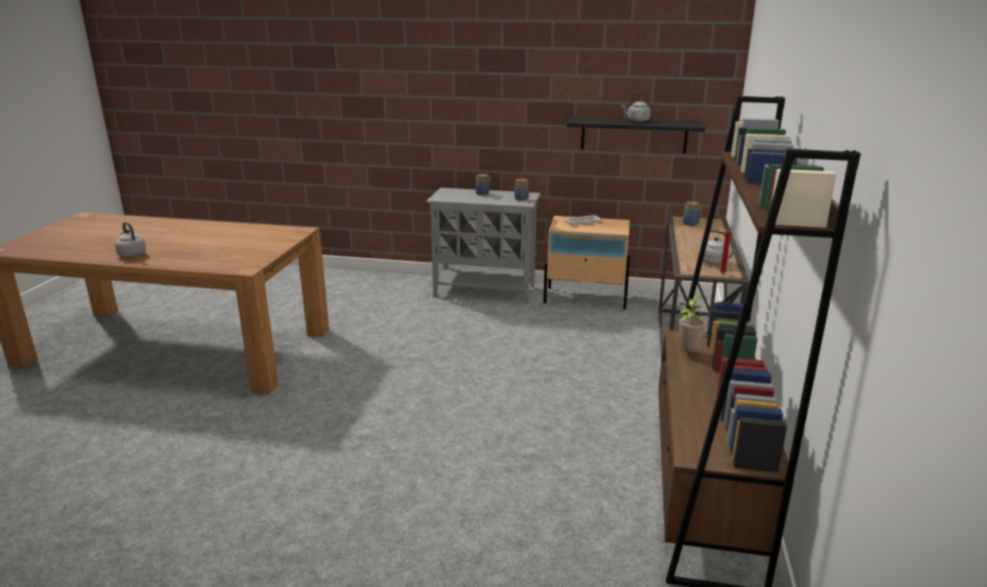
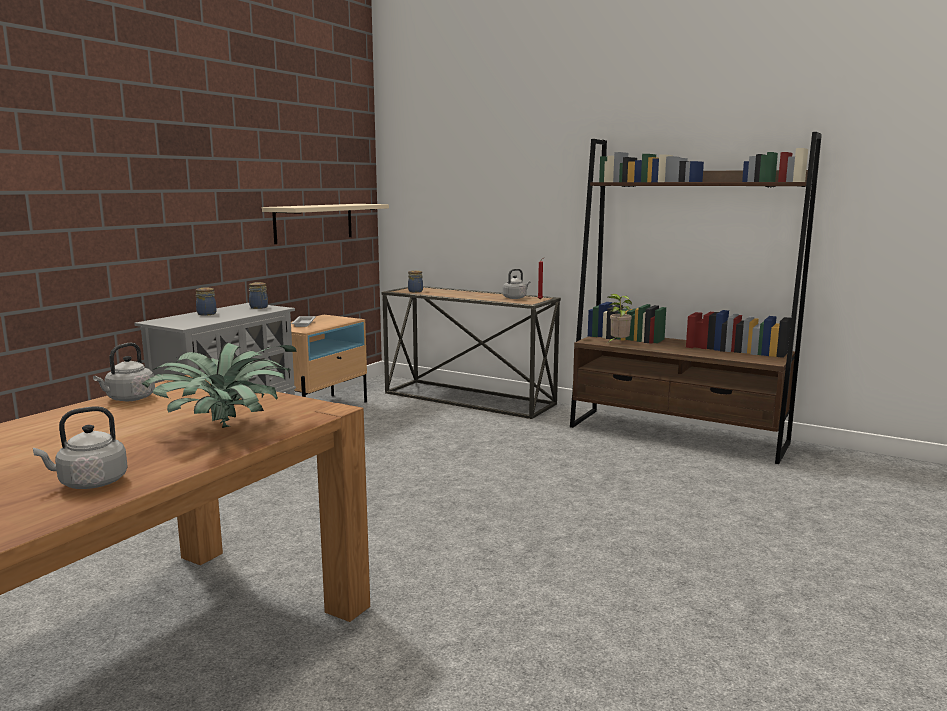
camera: 70 degrees left, 10 degrees down
black shelf [567,116,705,154] -> beige shelf [262,204,389,244]
grey kettle [622,92,651,122] -> grey kettle moved to [93,343,155,401]
none -> potted plant [141,342,297,428]

